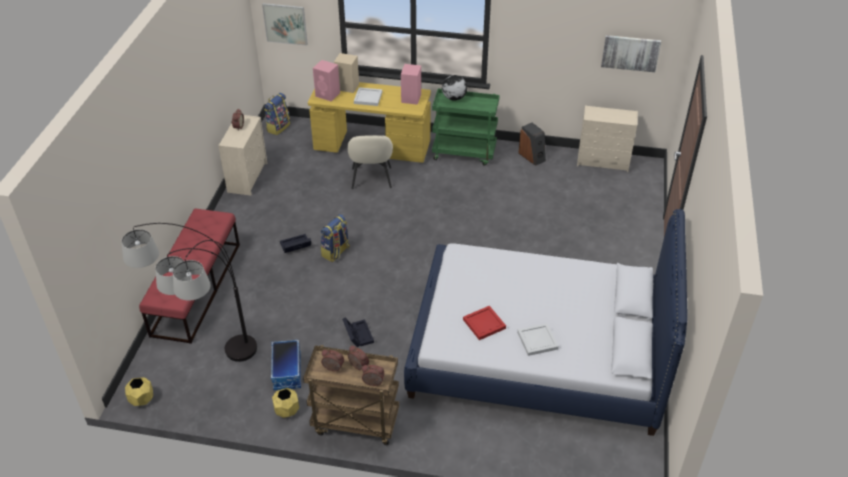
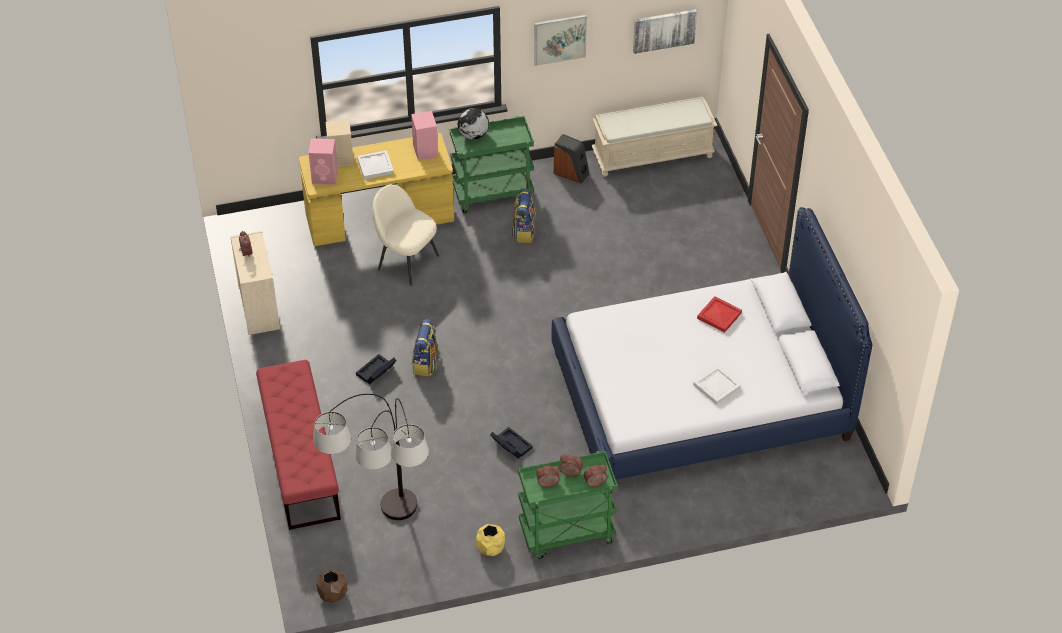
camera: 25 degrees left, 5 degrees up
yellow planter [125,377,153,406] -> brown planter [316,569,347,603]
picture [262,3,308,46] -> picture moved to [534,15,587,66]
backpack [264,93,291,135] -> backpack moved to [512,189,536,243]
storage box [271,340,301,390] -> none
brown cart [303,345,399,445] -> green cart [518,451,618,559]
beige chair [348,135,393,189] -> beige chair turned 150 degrees clockwise [373,184,439,286]
red tray [463,306,506,340] -> red tray moved to [697,296,742,333]
beige dresser [577,105,638,172] -> beige bench [592,97,718,177]

